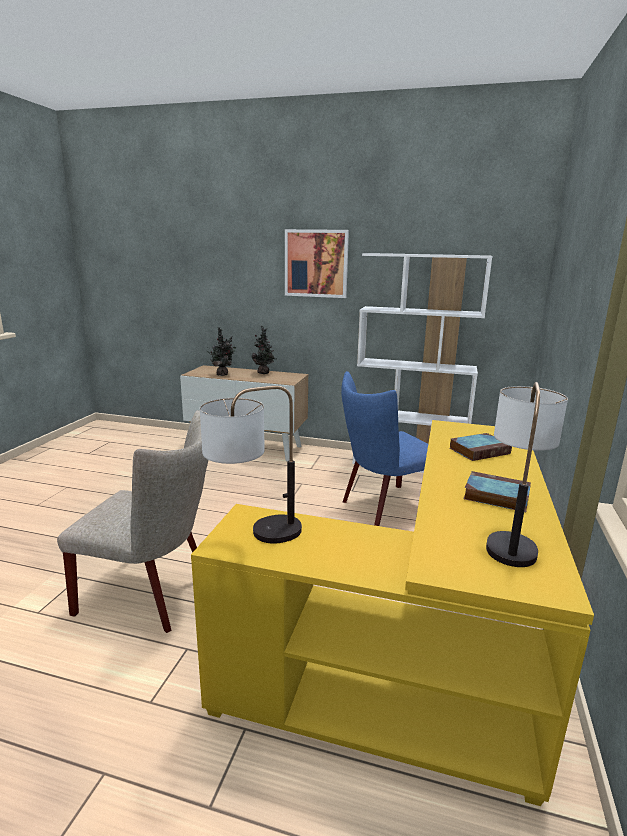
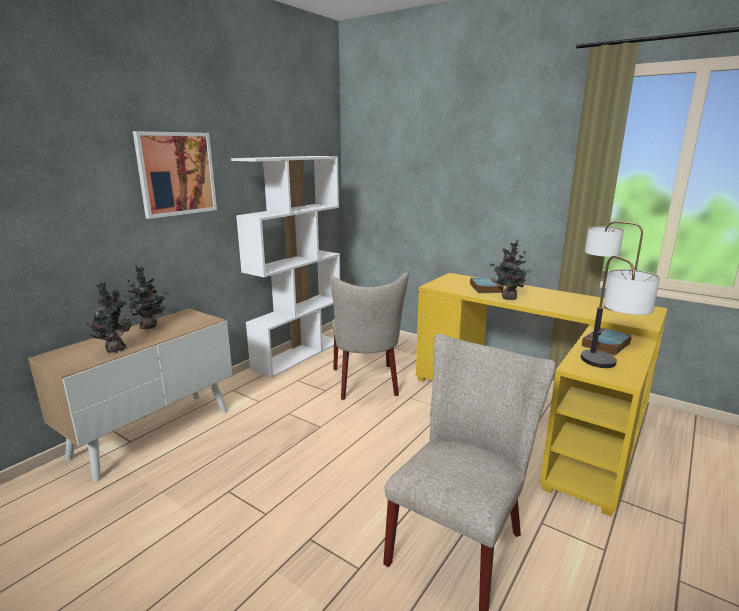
camera: 70 degrees left, 0 degrees up
blue chair [341,371,428,526] -> beige chair [330,272,409,400]
book [463,471,531,512] -> book moved to [582,327,632,356]
none -> potted plant [489,239,535,300]

